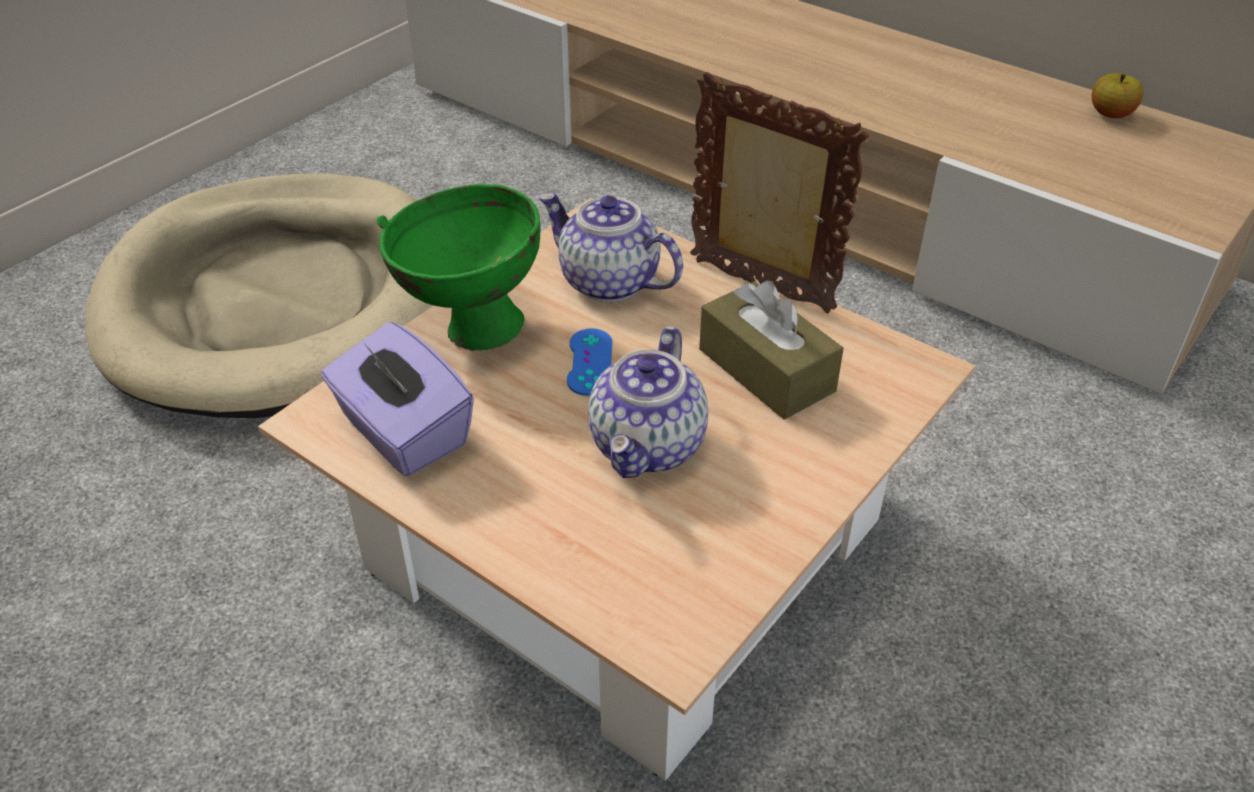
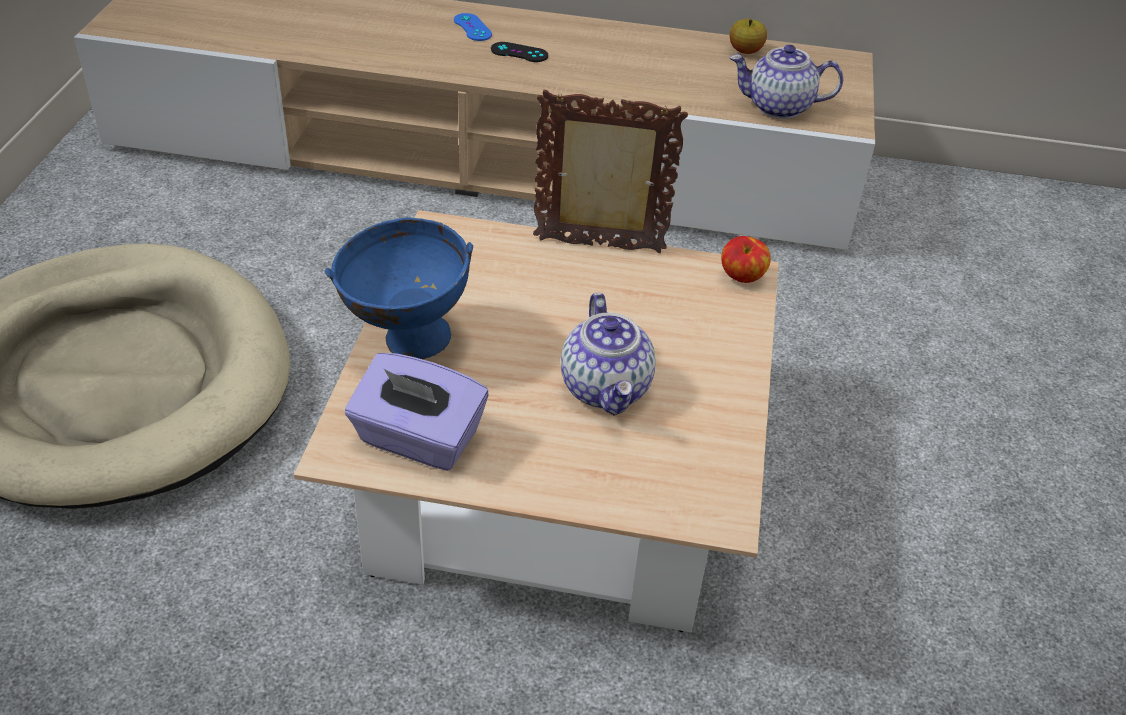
camera: 30 degrees left, 0 degrees up
green bowl [376,184,540,351] -> blue bowl [325,218,473,360]
teapot [539,193,683,302] -> teapot moved to [730,44,843,119]
blue game controller [567,328,612,396] -> blue game controller moved to [454,13,492,41]
brown tissue box [699,280,844,420] -> none
none -> black game controller [491,42,548,62]
none -> apple [721,236,771,283]

